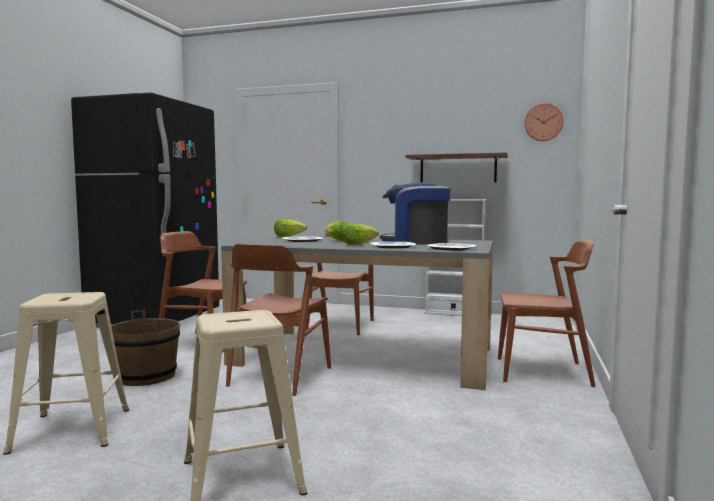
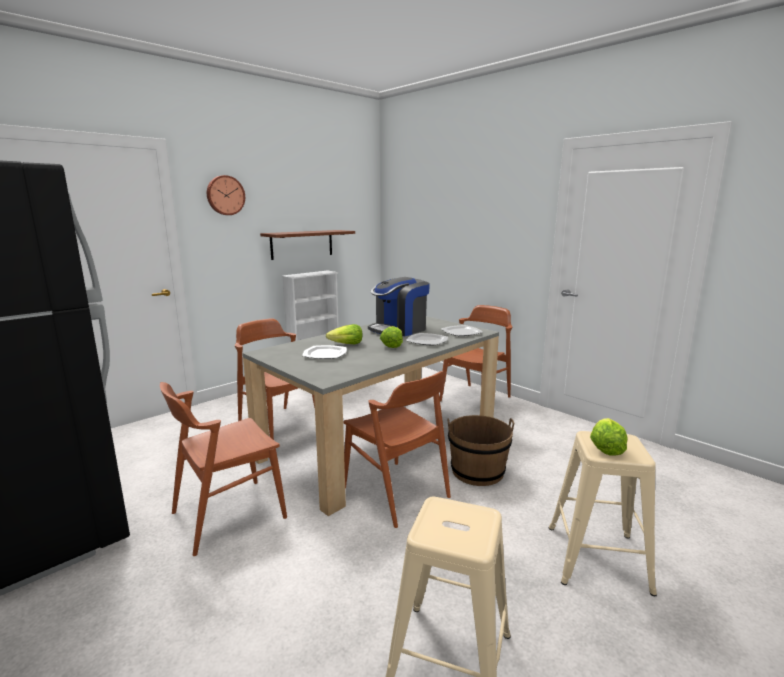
camera: 60 degrees left, 10 degrees up
brown bucket [111,310,180,386] -> brown bucket moved to [448,415,514,486]
lettuce [274,219,307,237] -> lettuce moved to [590,418,627,456]
wall clock [524,103,564,141] -> wall clock moved to [207,175,245,215]

